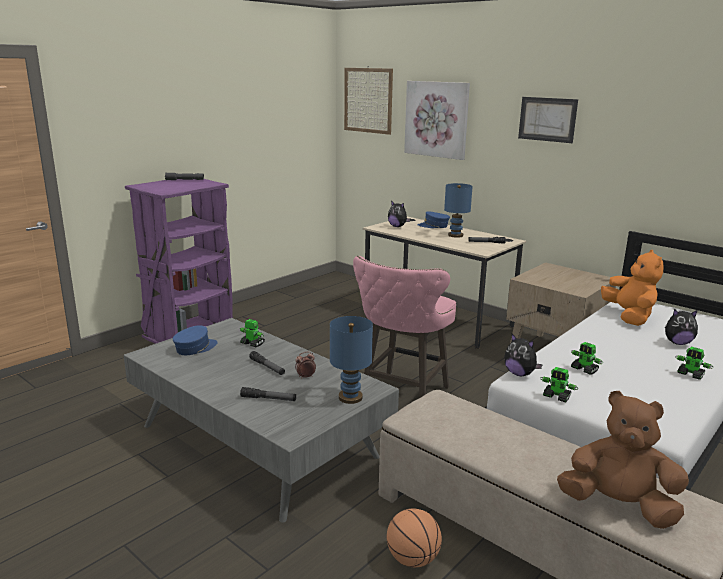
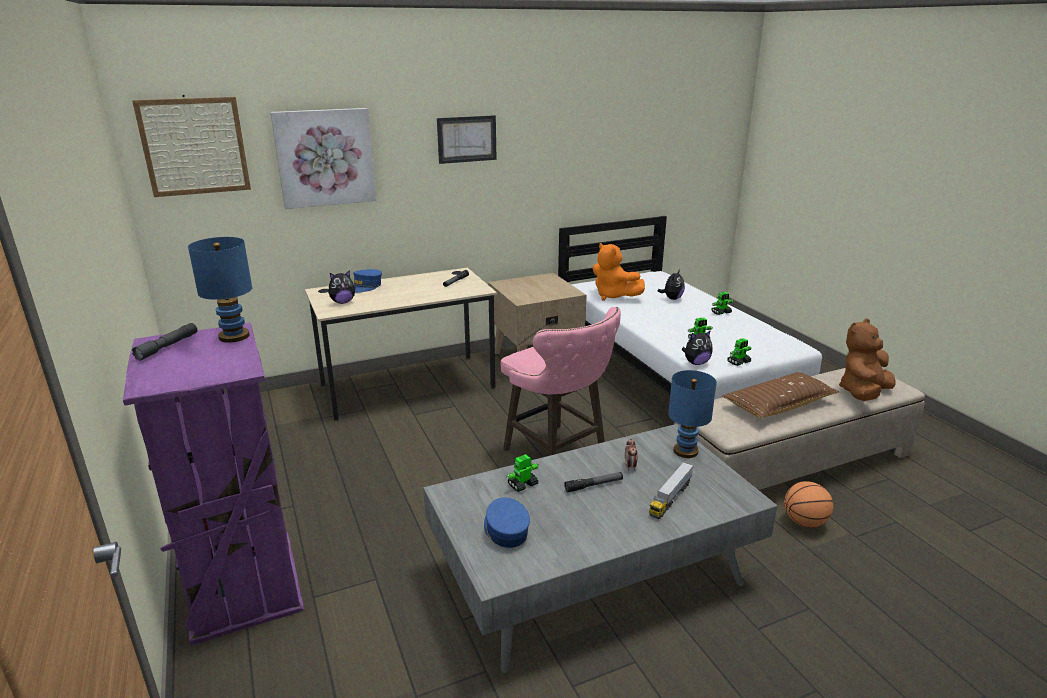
camera: 65 degrees left, 5 degrees up
flashlight [240,387,296,401] -> toy truck [649,462,694,519]
blue table lamp [444,183,473,238] -> blue table lamp moved to [188,237,252,343]
orange plush toy [601,250,664,326] -> orange plush toy turned 150 degrees counterclockwise [593,243,645,301]
none -> brown pillow [722,372,839,419]

